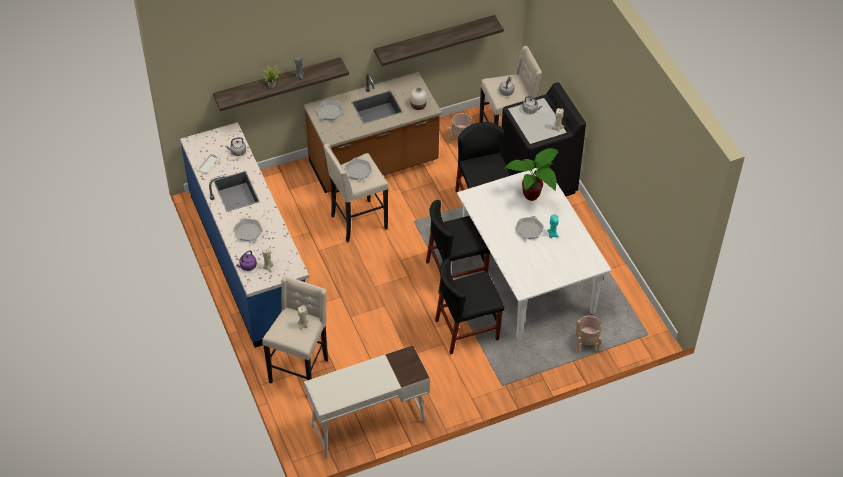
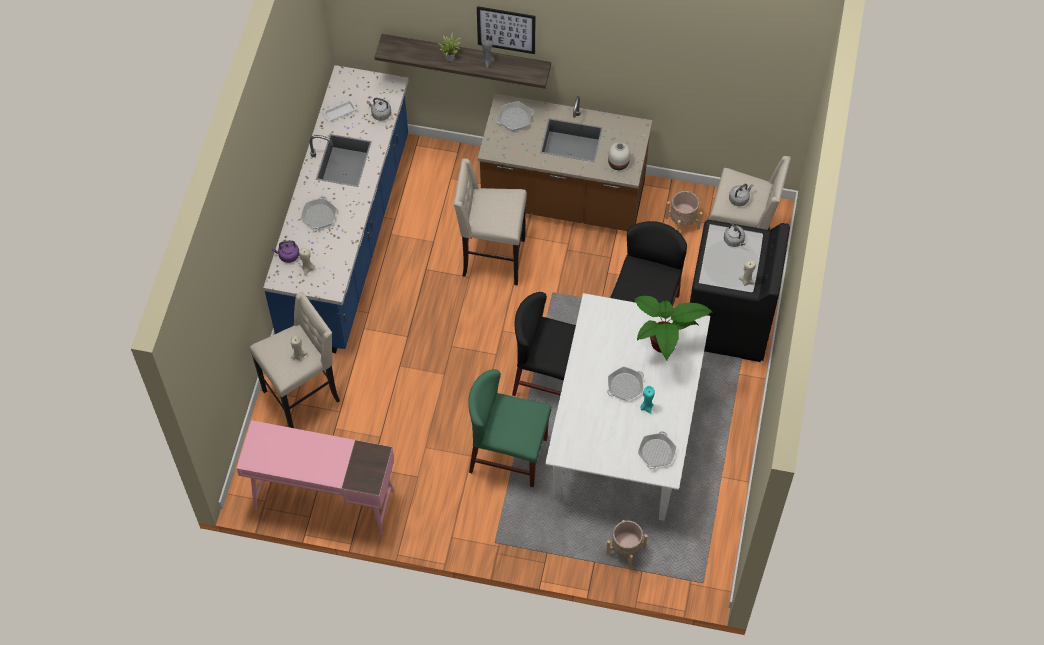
camera: 35 degrees right, 10 degrees up
white desk [304,345,430,458] -> pink desk [236,420,394,535]
frying pan [345,157,372,180] -> frying pan moved to [638,431,676,469]
shelf [374,15,504,66] -> none
black chair [435,259,504,355] -> green chair [468,369,551,487]
none -> picture [477,6,536,54]

